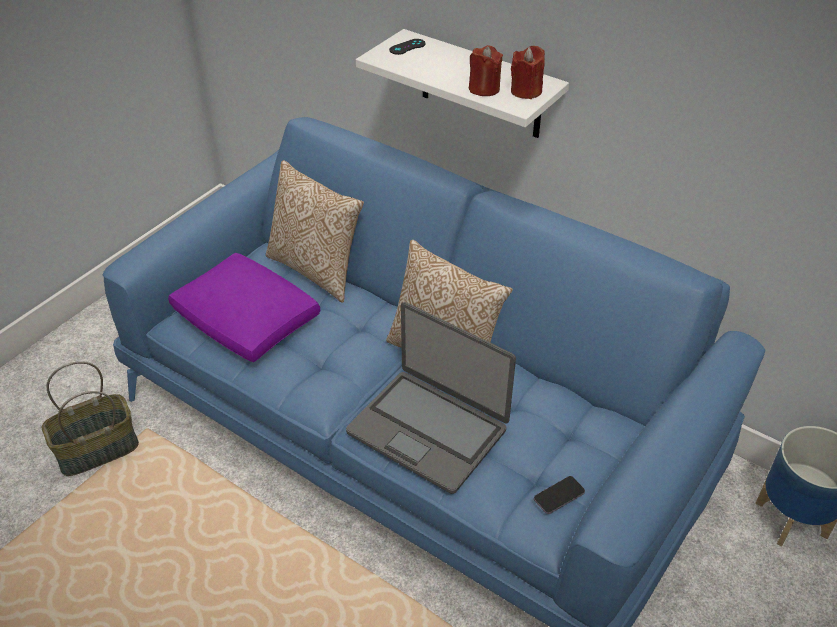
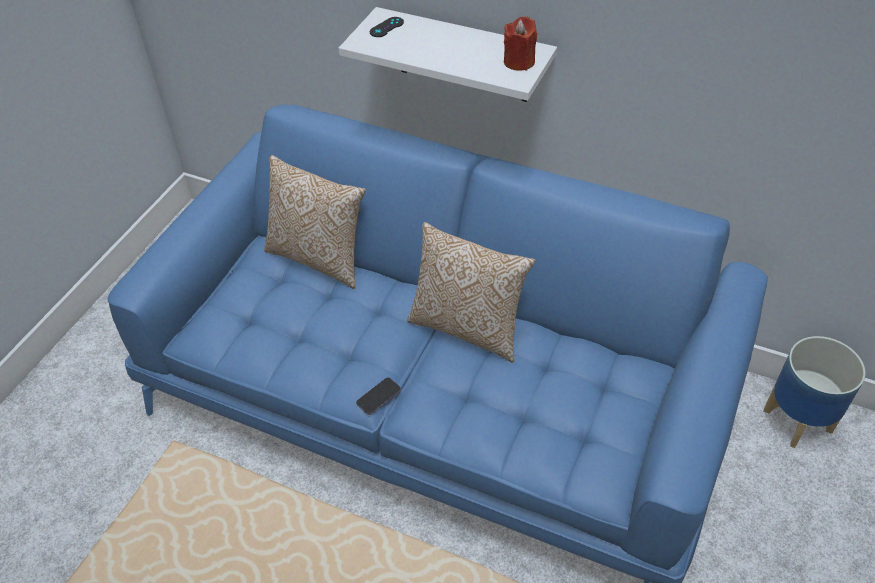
camera: 10 degrees left, 5 degrees up
basket [41,361,139,476] -> none
purple pillow [168,253,320,362] -> none
laptop [346,302,516,494] -> none
red candle [469,45,503,96] -> none
phone [534,476,585,514] -> phone moved to [356,378,401,415]

